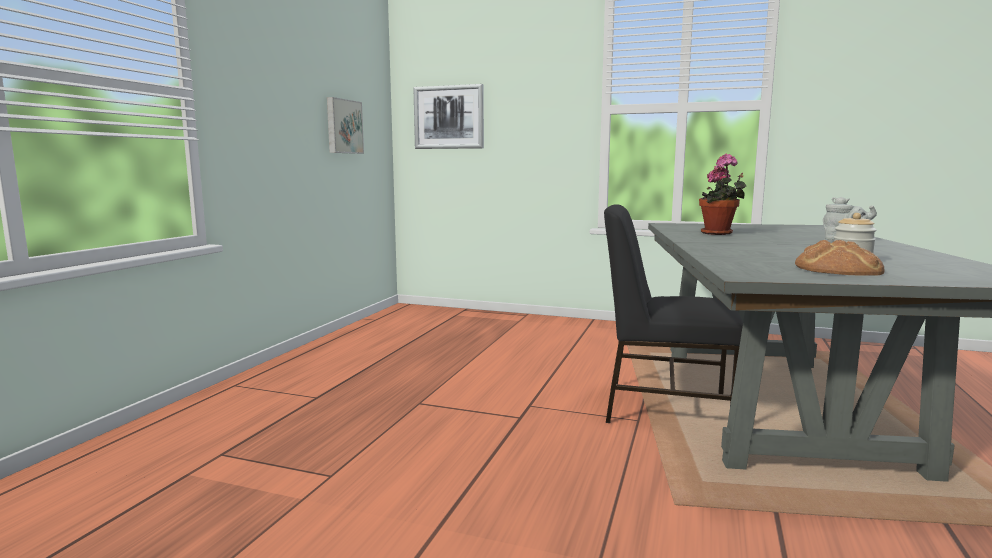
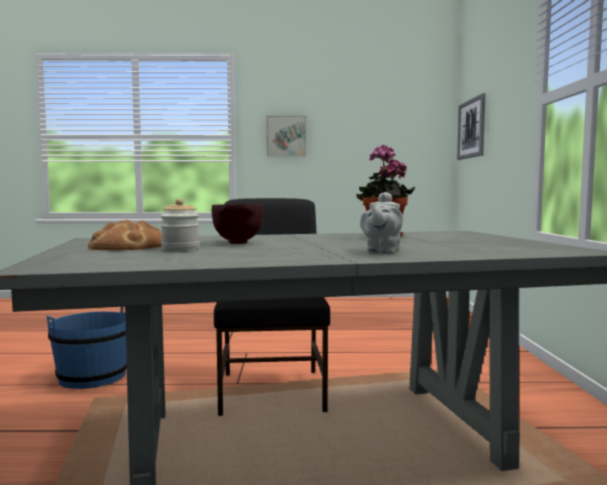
camera: 70 degrees right, 5 degrees down
picture [327,97,364,154] -> picture moved to [266,116,306,156]
none -> blue bucket [46,307,127,389]
none -> brown bowl [212,204,263,244]

